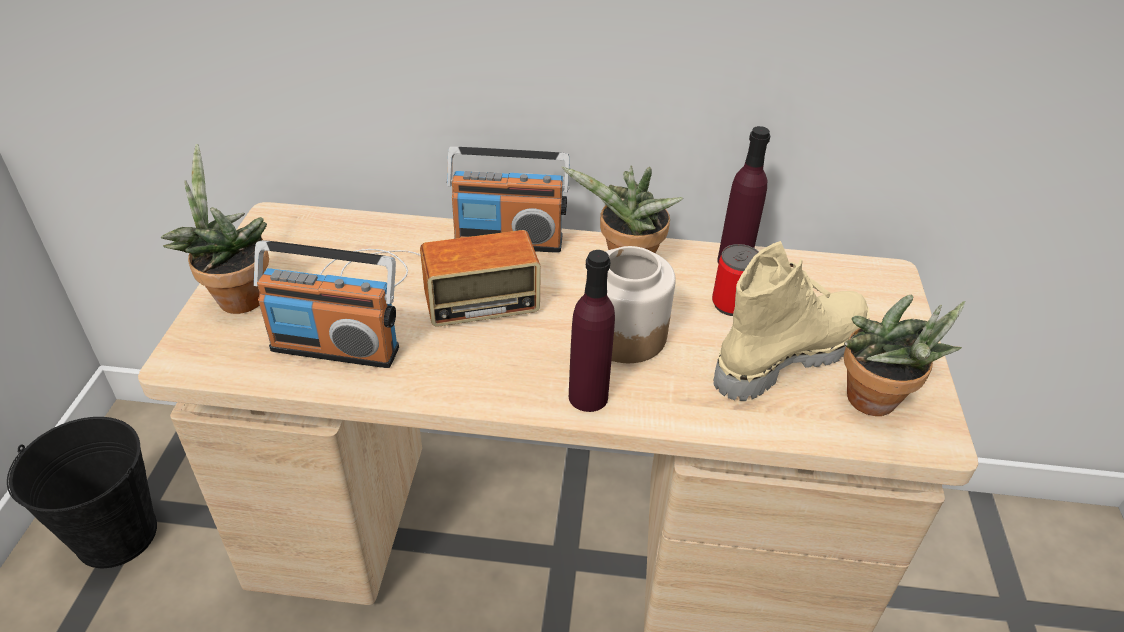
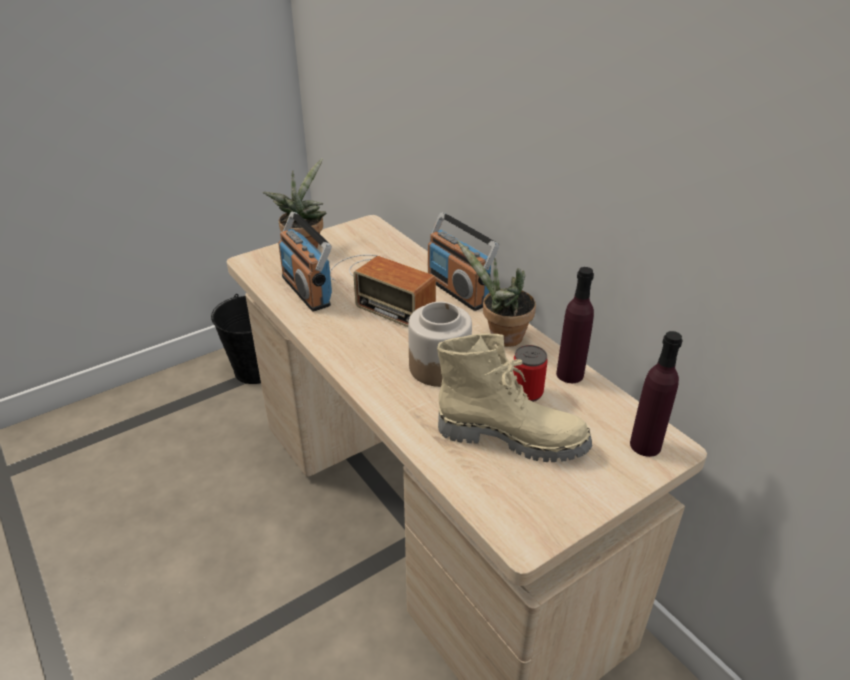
camera: 50 degrees right, 5 degrees down
purple bottle [569,250,615,412] -> purple bottle moved to [630,331,683,457]
potted plant [844,295,965,416] -> none

